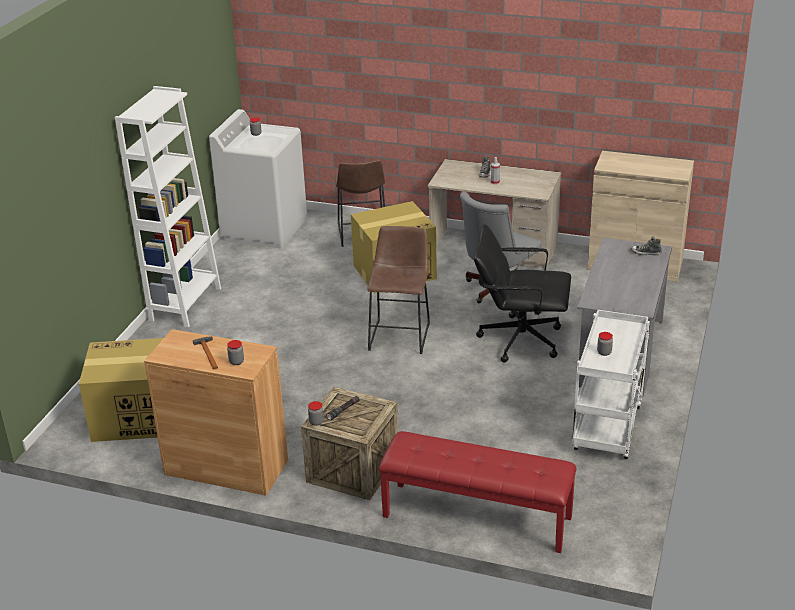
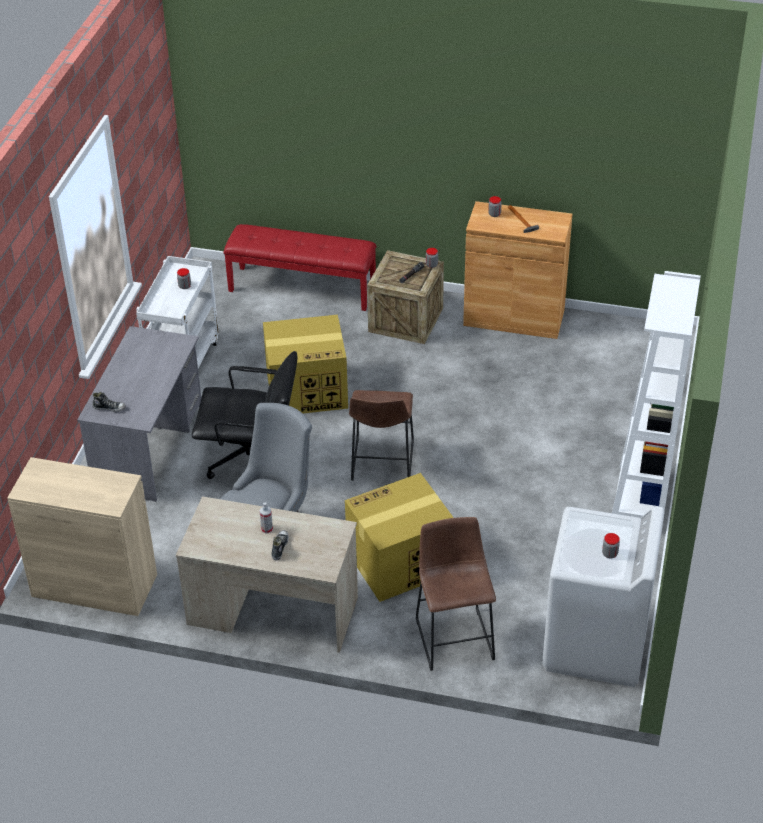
camera: 175 degrees right, 10 degrees up
cardboard box [79,338,163,442] -> cardboard box moved to [263,315,348,413]

